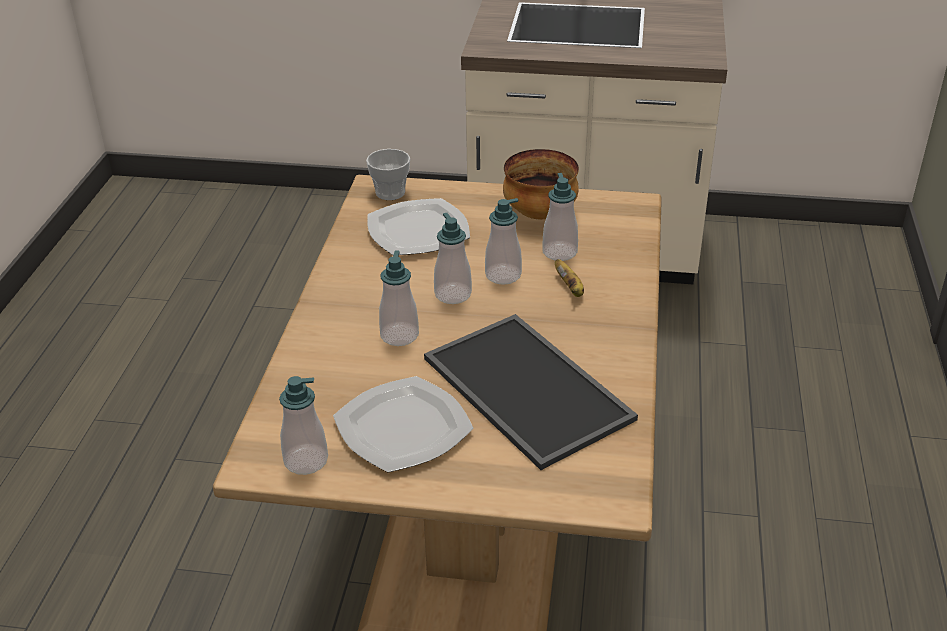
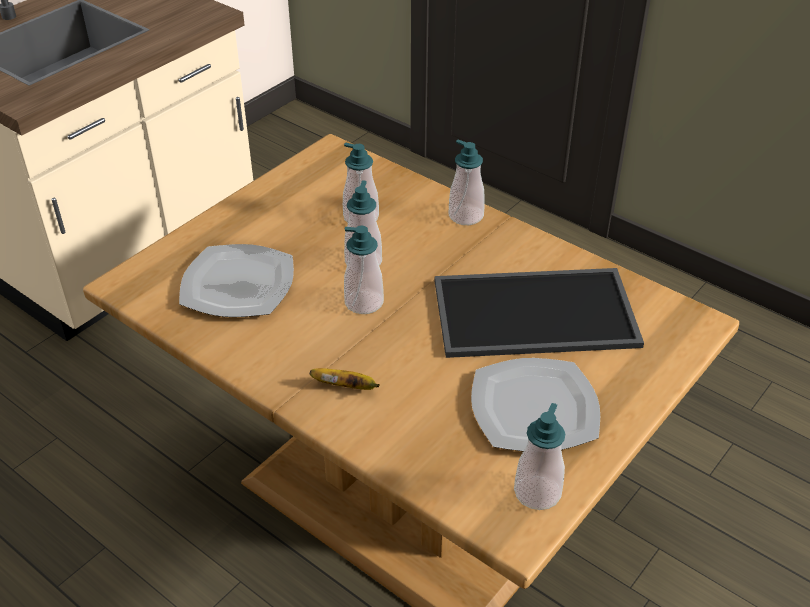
camera: 60 degrees left, 5 degrees up
cup [366,149,410,200] -> none
soap dispenser [379,251,419,346] -> soap dispenser moved to [449,139,485,225]
bowl [503,149,579,219] -> none
banana [555,259,584,297] -> banana moved to [310,368,380,390]

